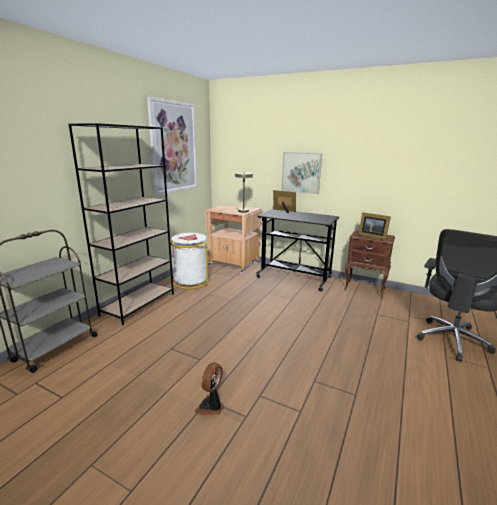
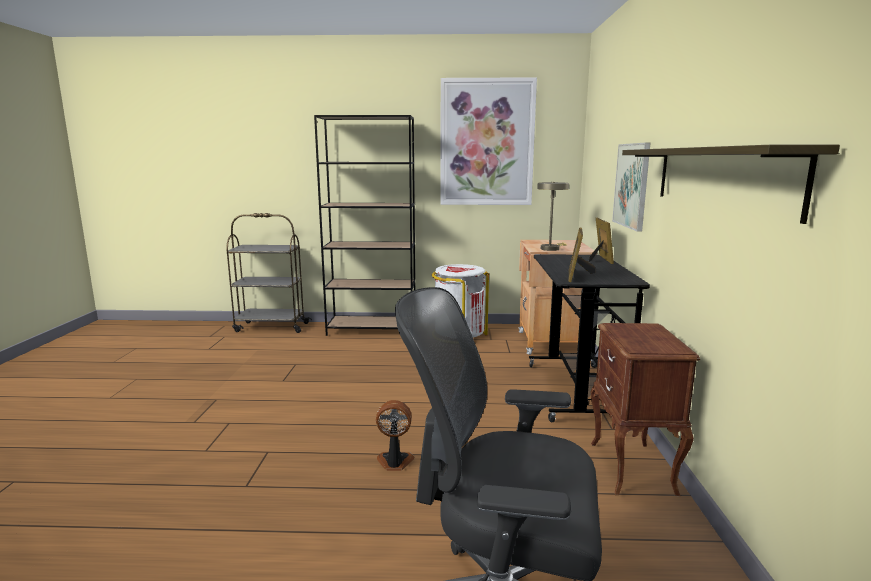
camera: 65 degrees right, 5 degrees down
fan [195,362,224,415] -> fan moved to [376,400,415,471]
picture frame [358,212,391,240] -> picture frame moved to [569,228,596,282]
none -> shelf [622,145,840,224]

